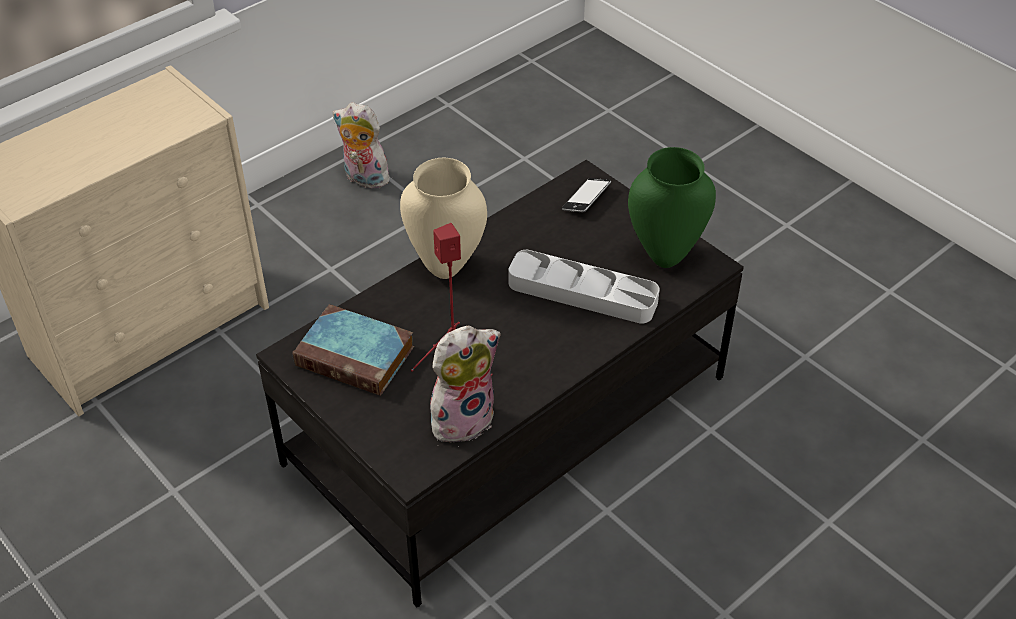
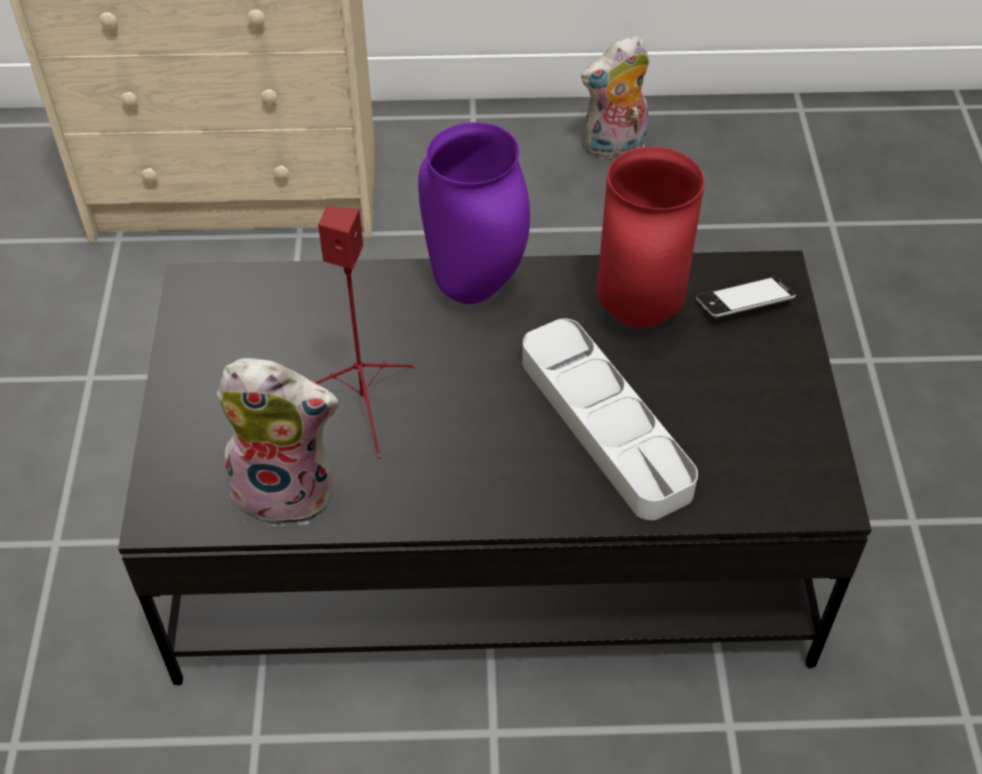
camera: 40 degrees right, 5 degrees up
book [292,304,414,396] -> none
plush toy [333,102,390,188] -> plush toy turned 90 degrees counterclockwise [581,35,649,159]
beige vase [400,158,487,279] -> purple vase [418,122,530,304]
green vase [628,147,716,268] -> none
none -> red vase [597,147,704,327]

